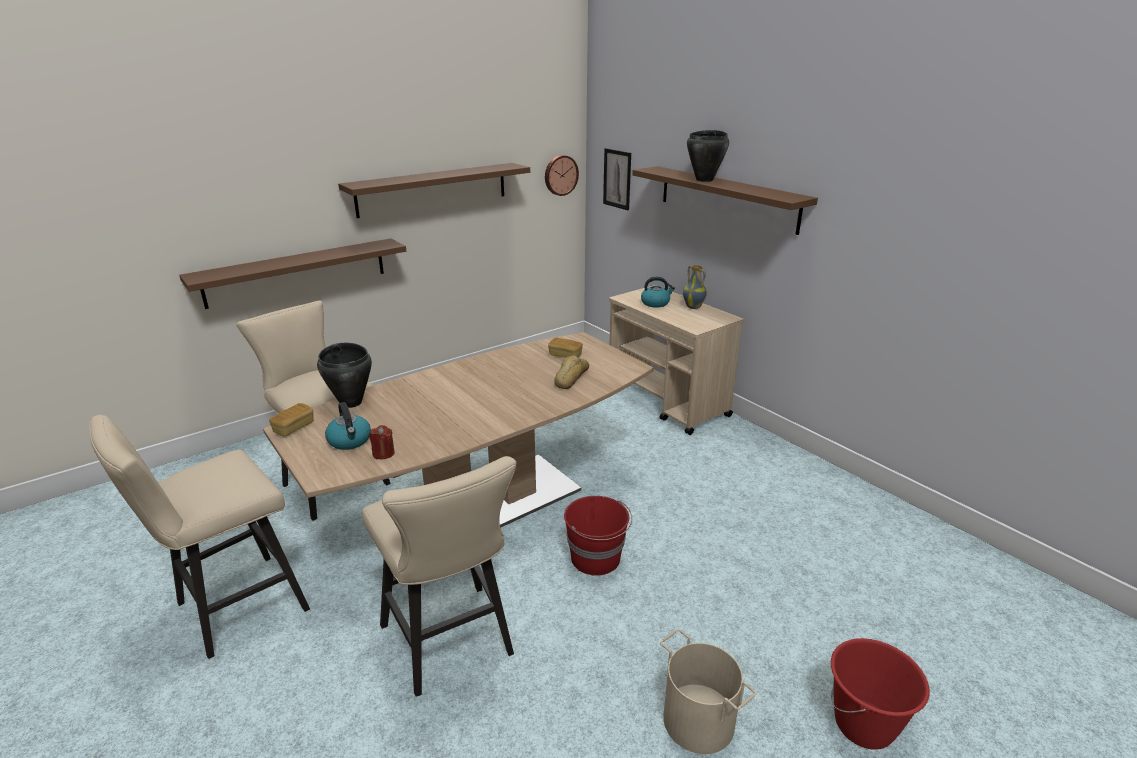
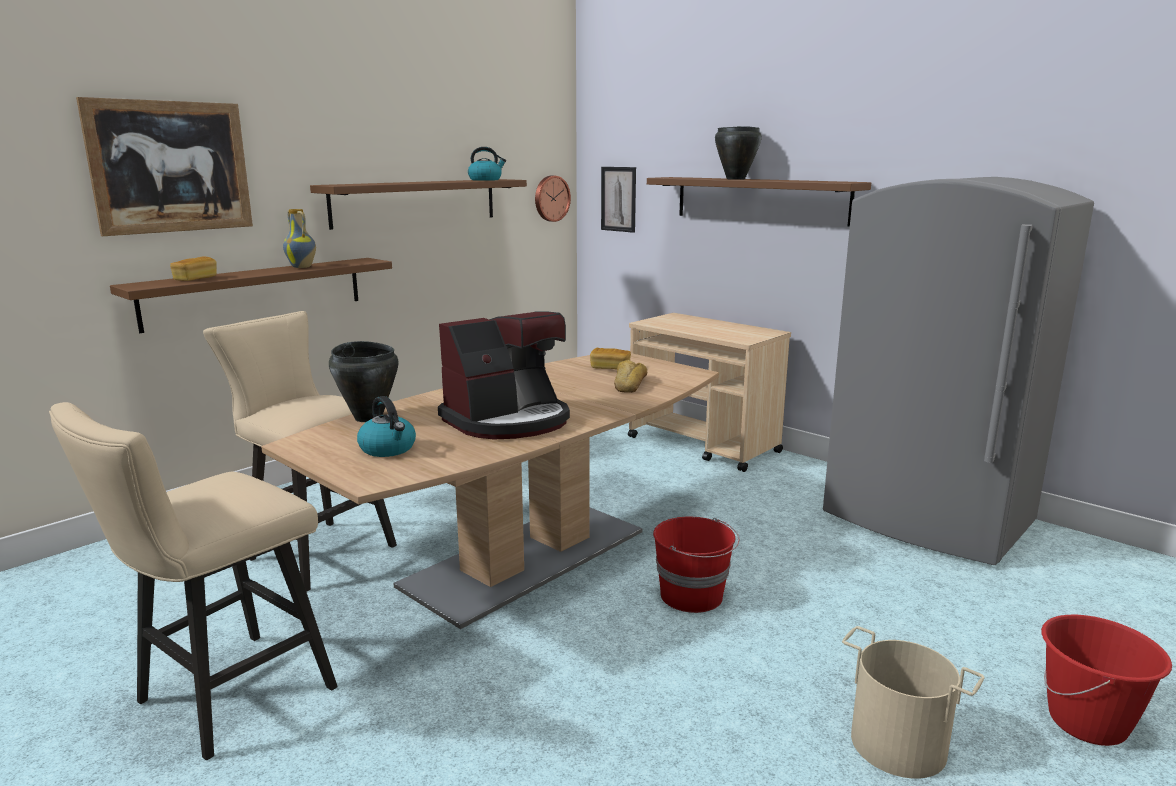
camera: 10 degrees left, 10 degrees down
bread [269,403,314,437] -> bread moved to [170,257,217,281]
beige stool [362,456,516,697] -> none
red candle [369,425,395,459] -> none
kettle [641,277,675,308] -> kettle moved to [468,147,506,181]
vase [683,265,707,309] -> vase moved to [283,209,316,268]
none -> picture [76,97,253,236]
none -> coffee machine [438,312,570,439]
none -> grey fridge [823,177,1094,565]

